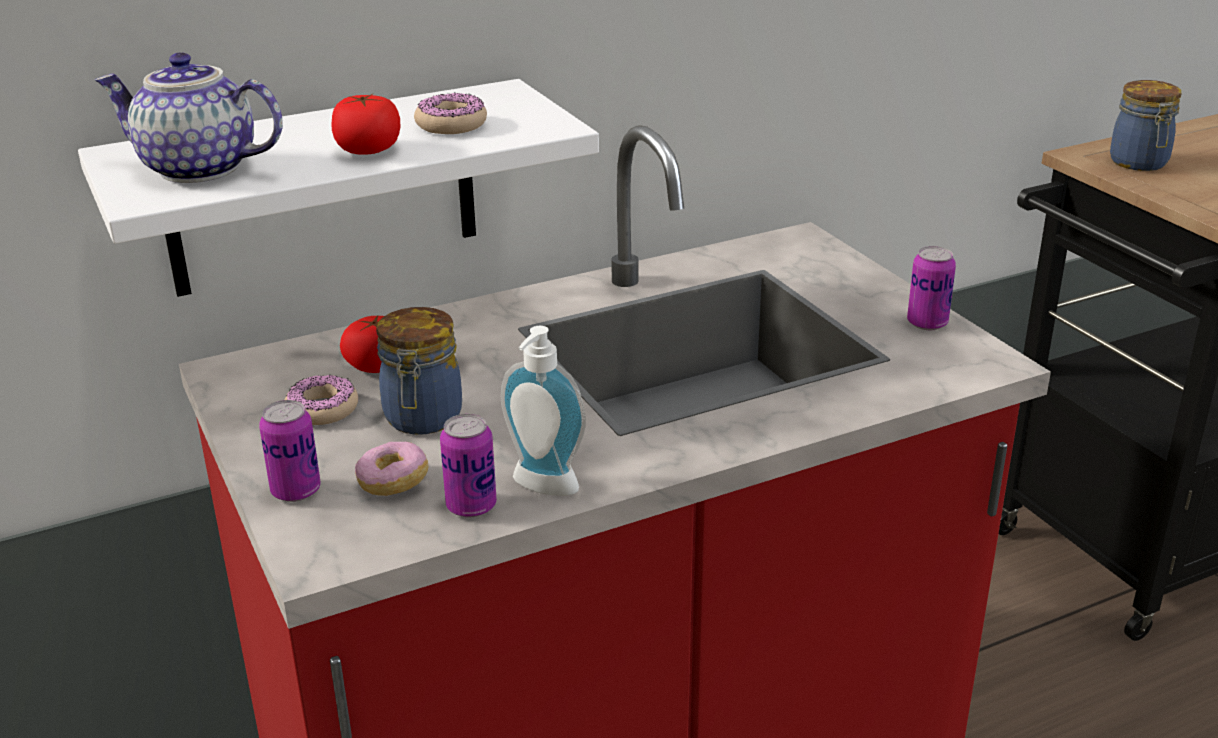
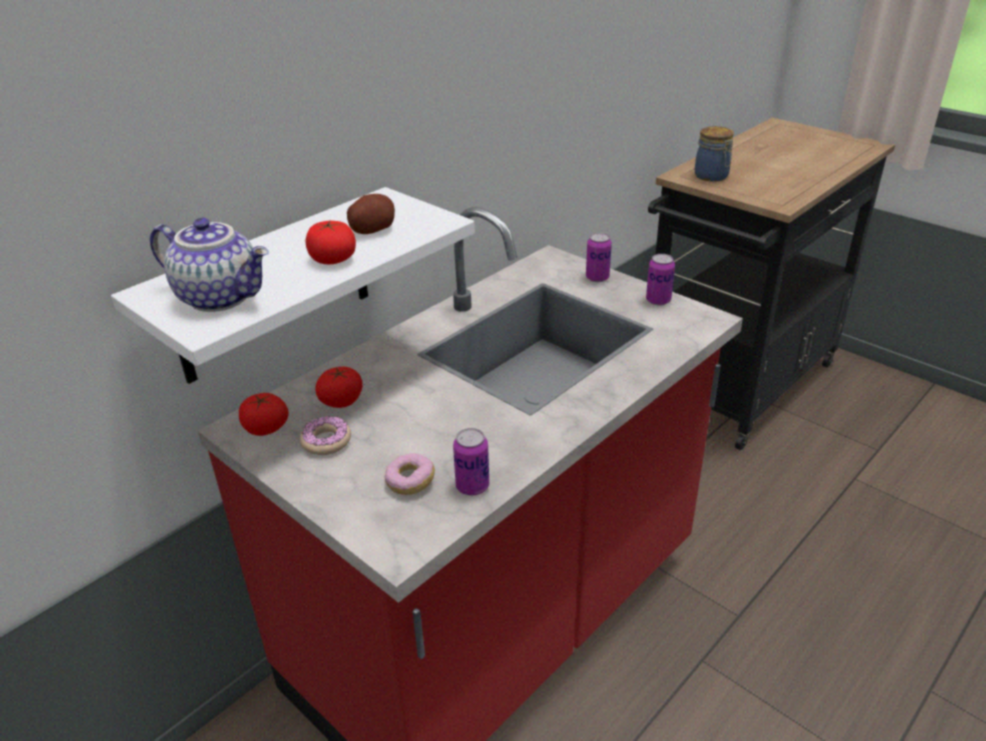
camera: 20 degrees left, 5 degrees up
teapot [94,52,283,183] -> teapot turned 150 degrees counterclockwise [150,218,269,312]
can [259,400,321,502] -> can moved to [586,233,612,282]
jar [376,307,462,435] -> none
donut [414,92,487,134] -> potato [347,194,395,234]
soap dispenser [501,326,586,496] -> none
none -> tomato [239,393,288,436]

